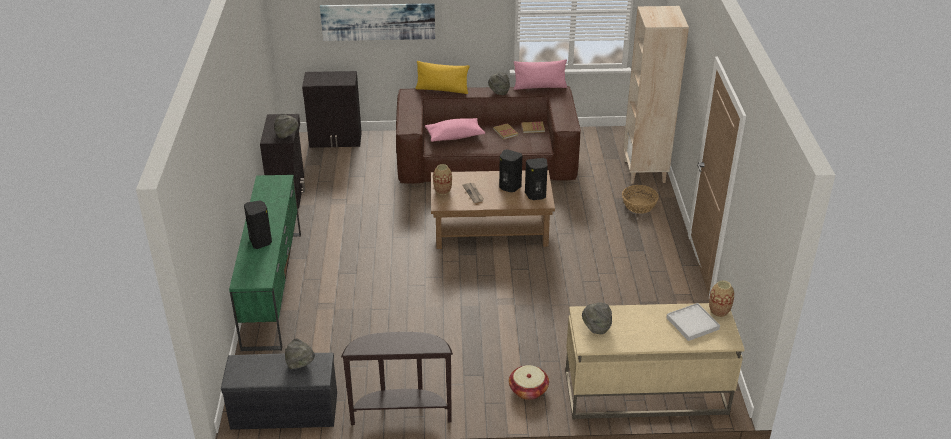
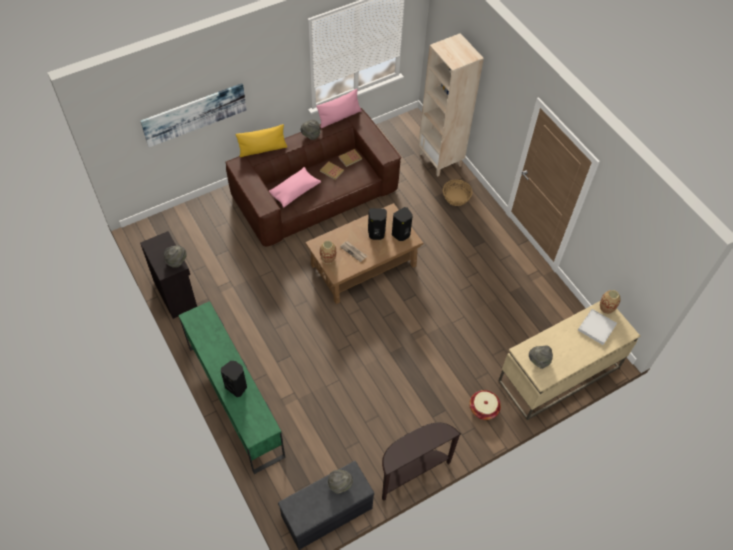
camera: 30 degrees left, 20 degrees up
black cabinet [302,71,362,148] -> none

